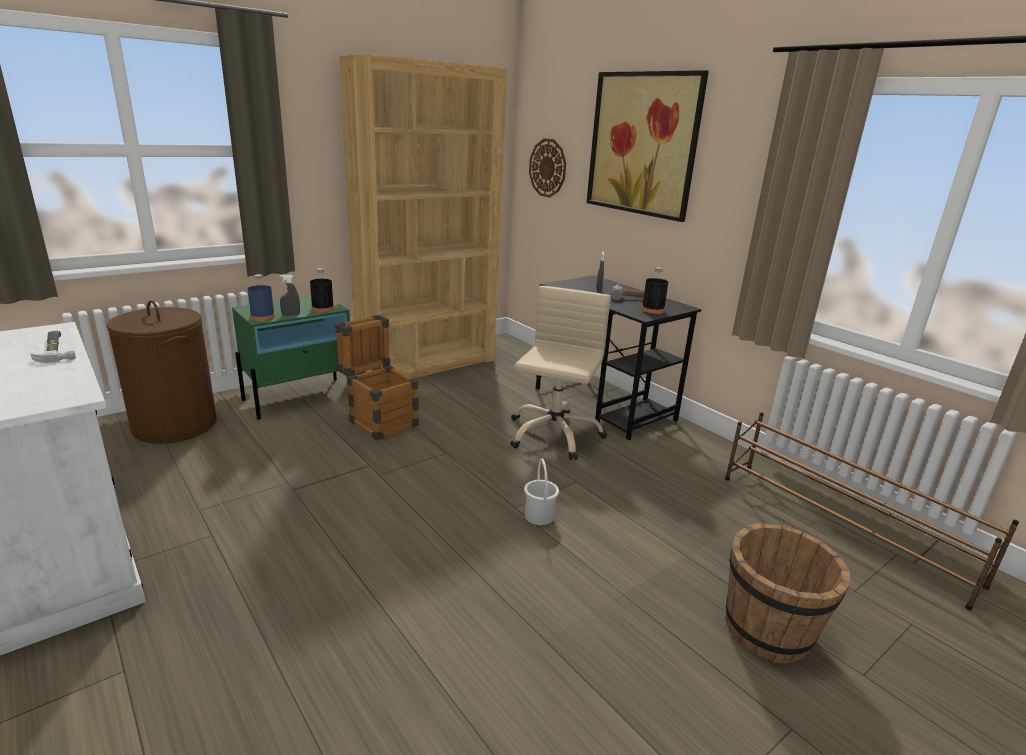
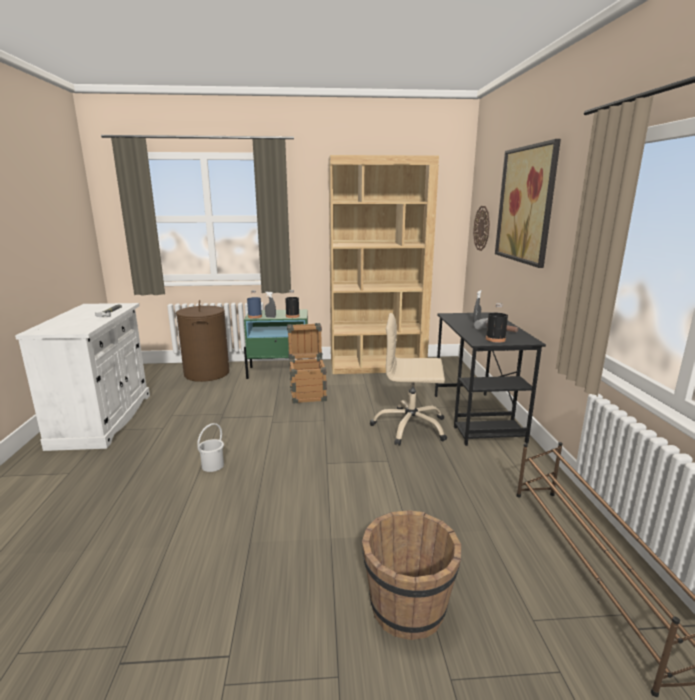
camera: 35 degrees right, 5 degrees down
beige office chair [510,286,611,460] -> beige office chair turned 135 degrees counterclockwise [370,313,447,446]
white bucket [524,458,559,525] -> white bucket moved to [197,423,224,472]

